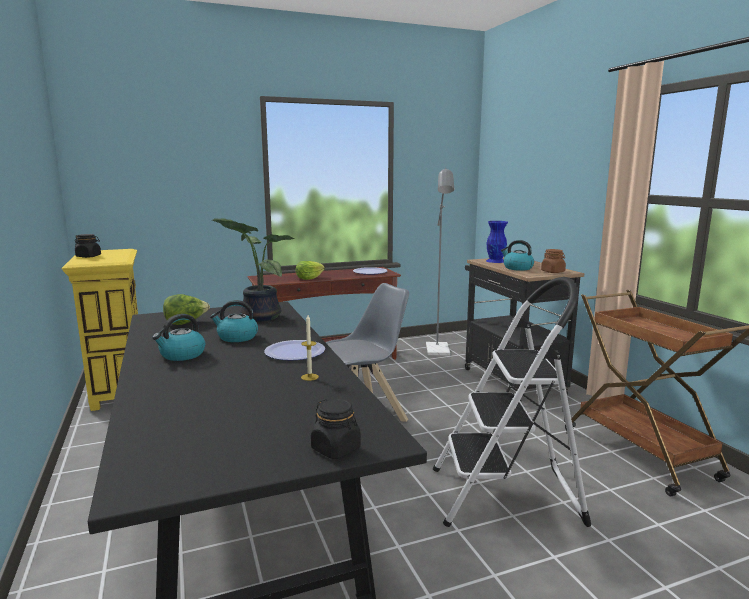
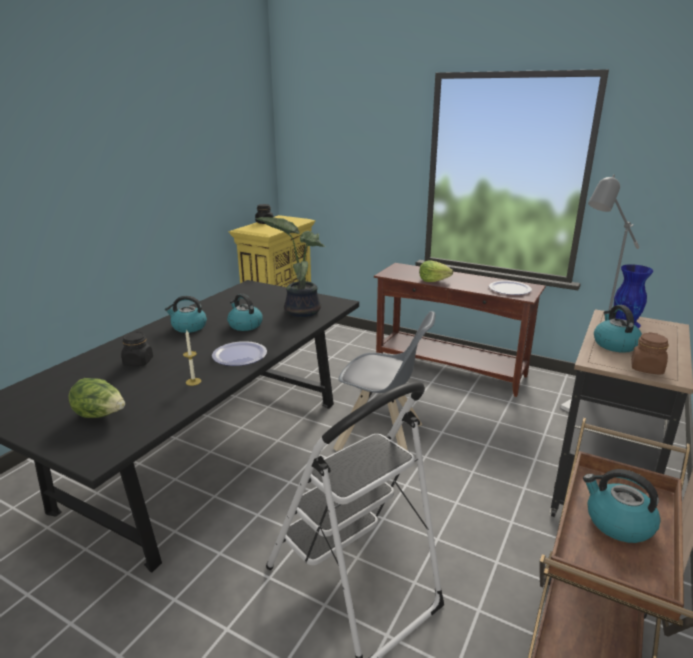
camera: 50 degrees right, 10 degrees up
lettuce [163,294,210,325] -> lettuce moved to [68,378,125,418]
black jar [311,399,361,459] -> black jar moved to [121,332,153,366]
none -> kettle [583,469,661,543]

